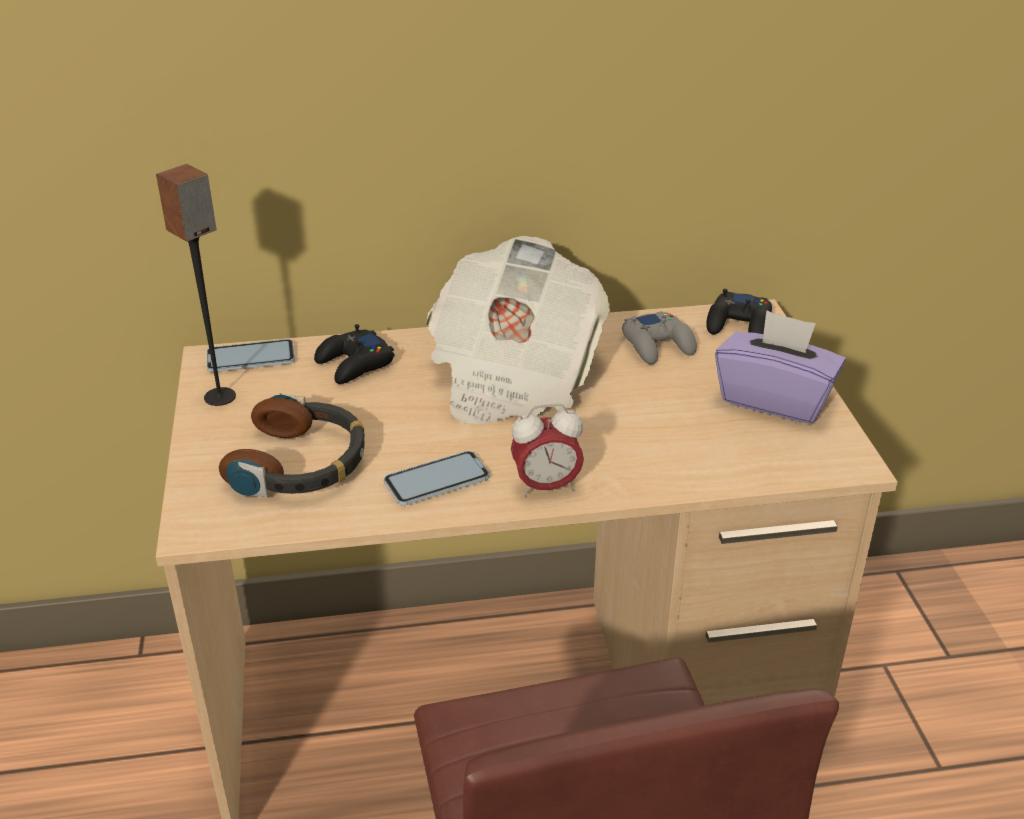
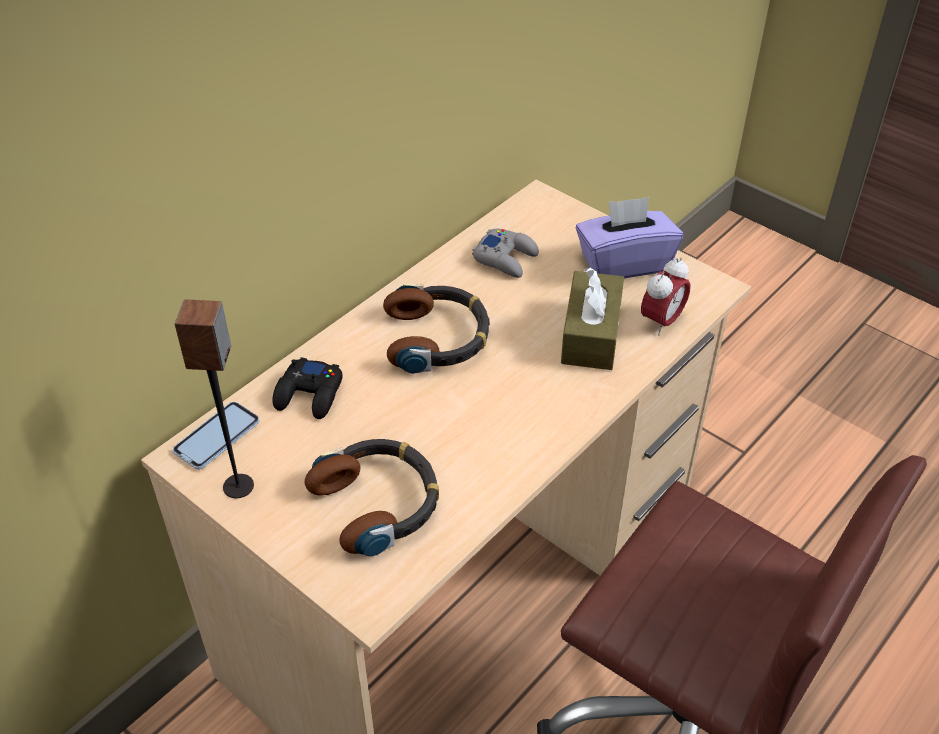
camera: 40 degrees left, 10 degrees up
phone [384,451,490,506] -> none
newspaper [426,236,610,424] -> headphones [383,284,490,374]
alarm clock [511,403,584,497] -> alarm clock moved to [641,257,691,336]
black game controller [706,289,772,334] -> none
none -> brown tissue box [561,267,624,370]

